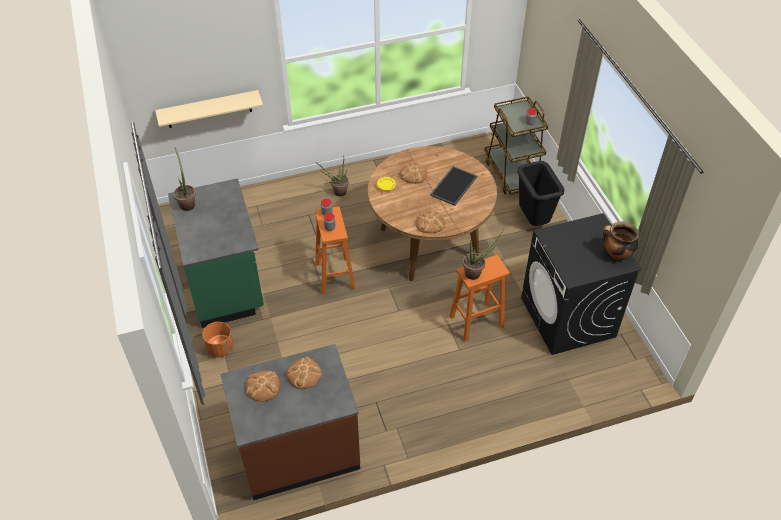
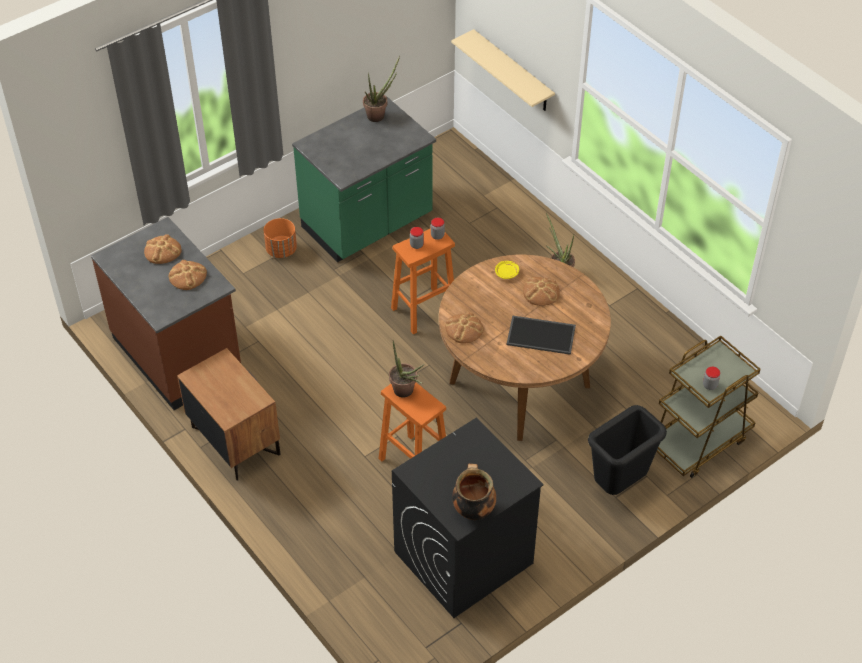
camera: 70 degrees right, 0 degrees up
none -> brown nightstand [177,348,280,481]

